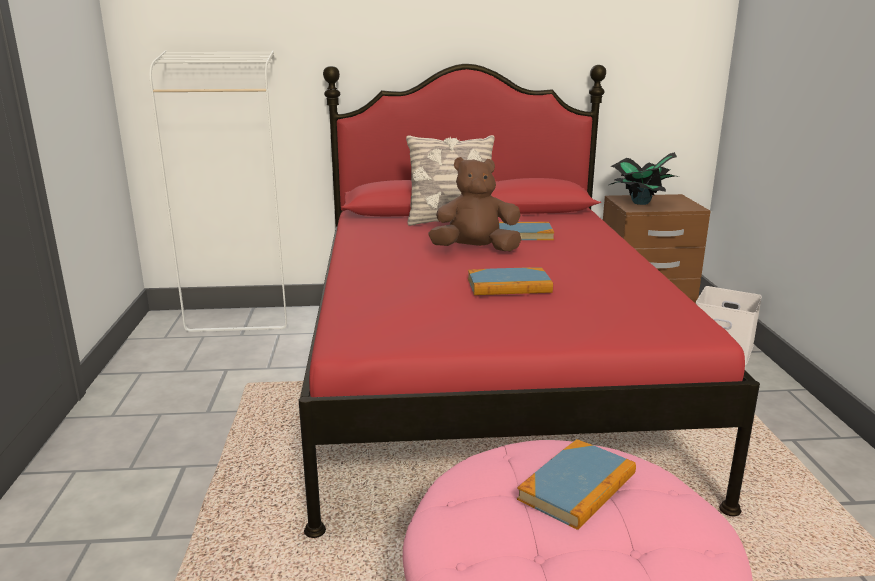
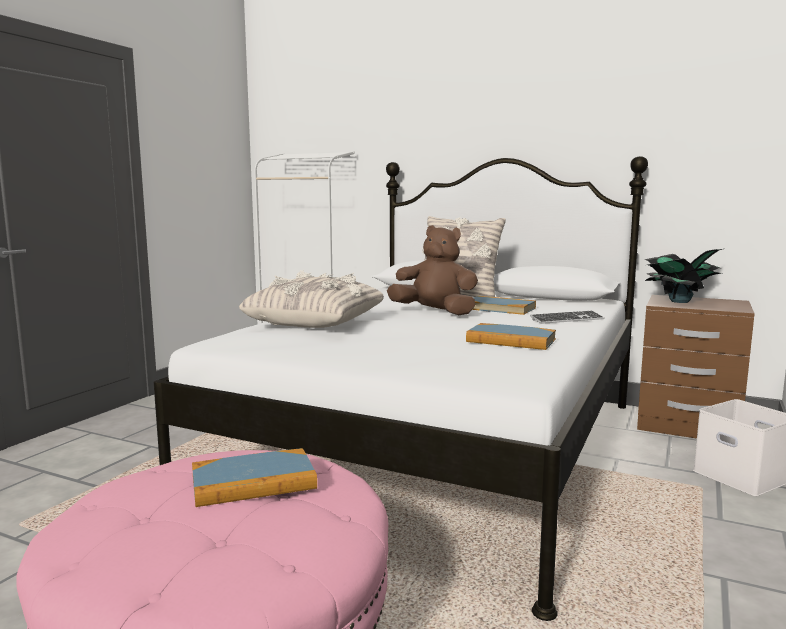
camera: 30 degrees right, 10 degrees down
red bed [299,64,760,538] -> white bed [154,156,648,621]
book [468,268,553,295] -> book moved to [466,323,556,350]
none -> beige pillow [239,270,384,328]
none -> keyboard [530,311,605,324]

